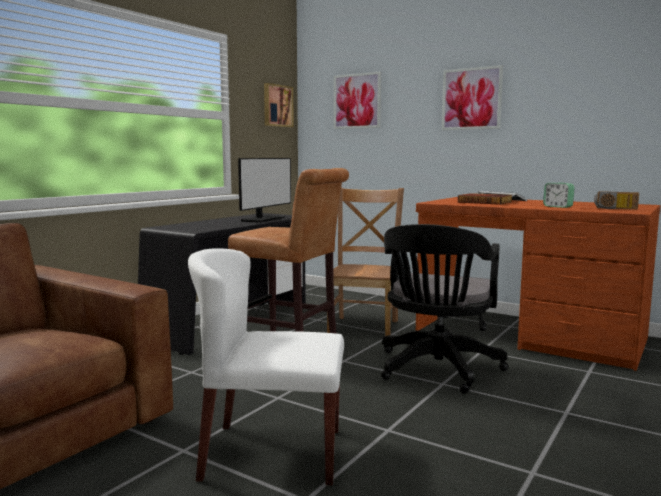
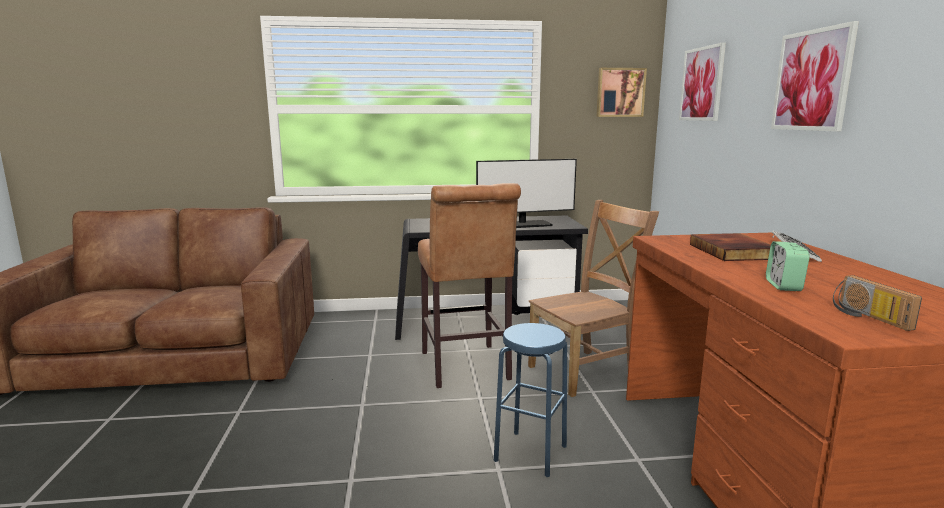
camera: 50 degrees right, 5 degrees up
white chair [188,248,344,485] -> none
black office chair [381,224,508,394] -> blue stool [494,323,567,477]

